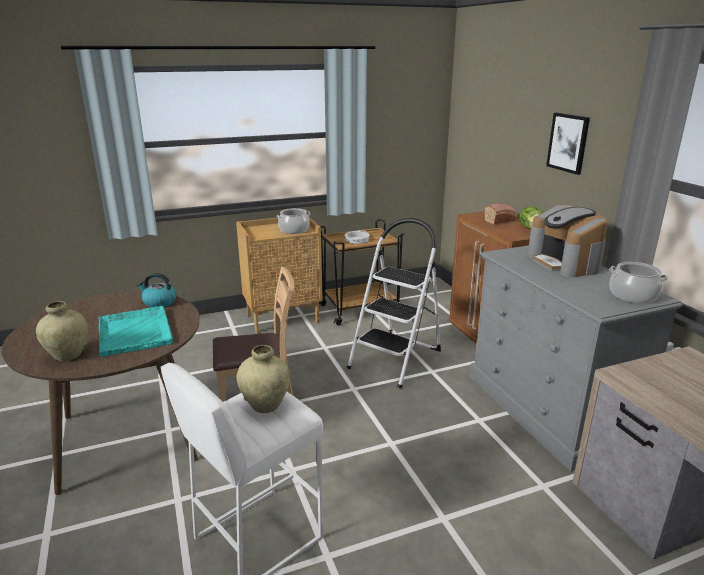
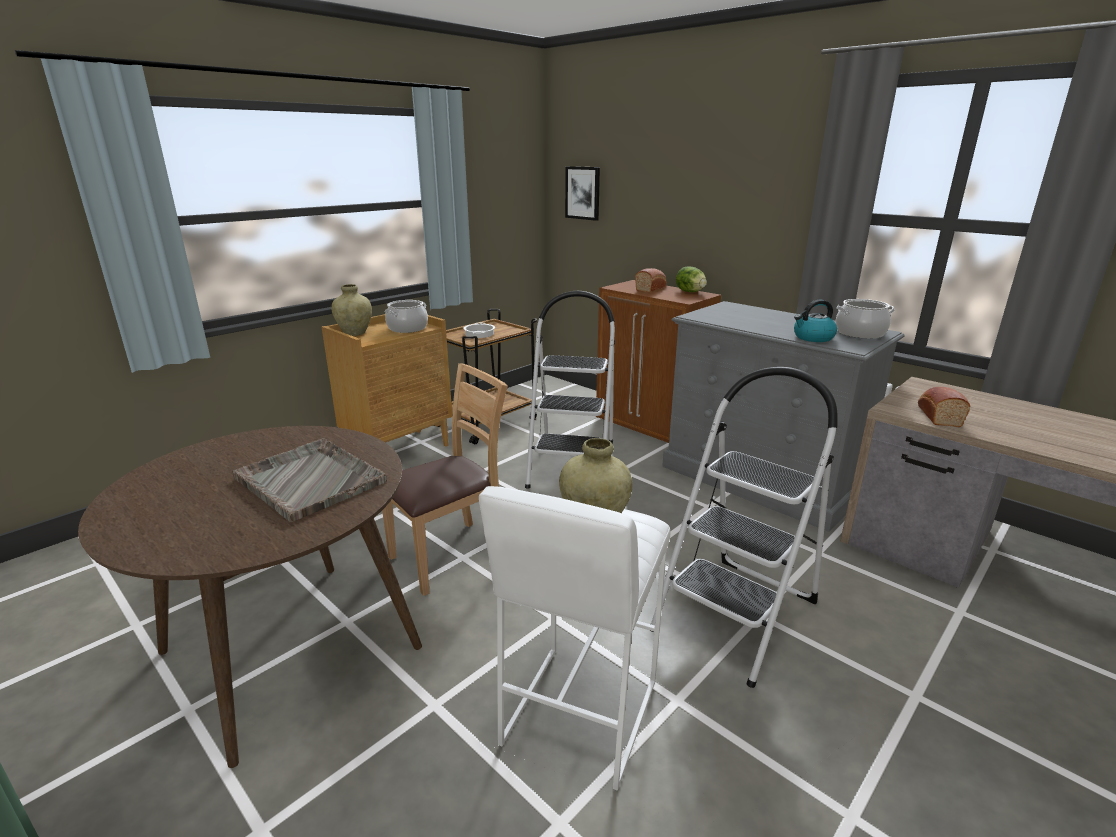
camera: 25 degrees left, 0 degrees up
beige vase [36,301,88,361] -> beige vase moved to [331,284,372,336]
turquoise tray [98,306,173,357] -> grey tray [232,438,387,522]
kettle [137,273,176,307] -> kettle moved to [794,300,837,342]
coffee machine [528,205,608,277] -> none
picture [546,113,590,175] -> picture moved to [565,166,600,221]
none -> step ladder [651,367,838,688]
none -> bread [918,387,970,427]

